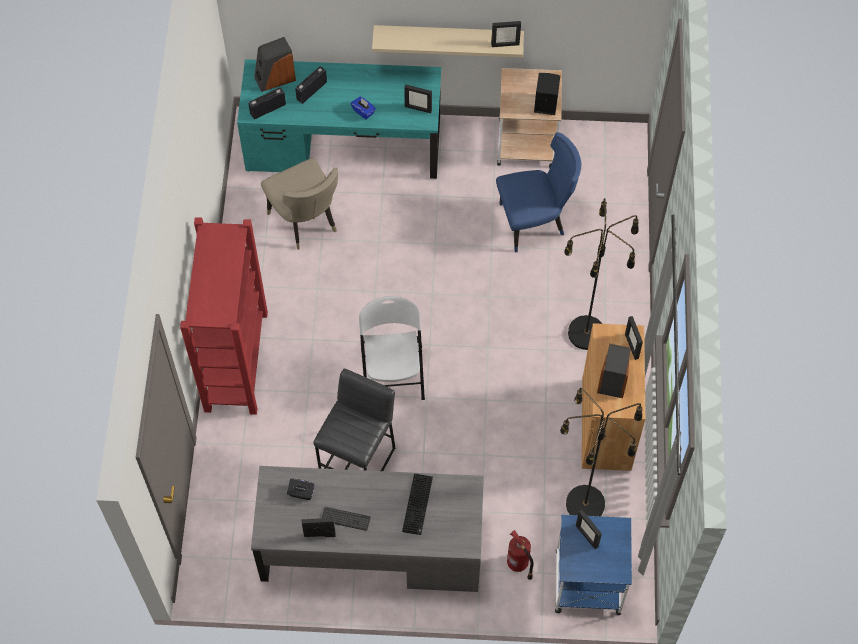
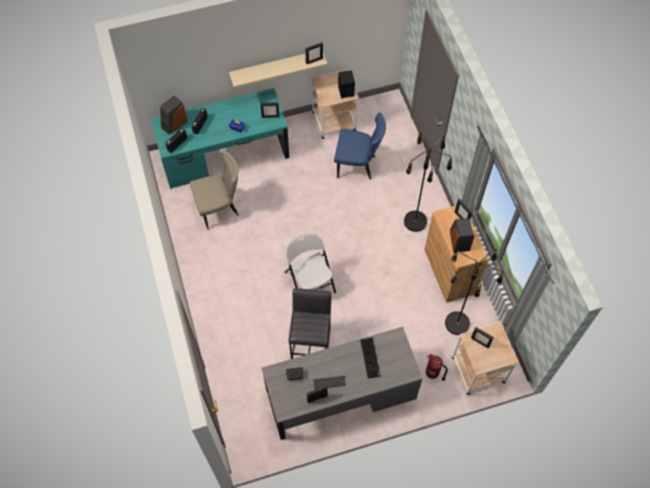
camera: 20 degrees left, 0 degrees up
red bookcase [180,217,268,415] -> none
beige chair [261,158,338,250] -> beige chair turned 60 degrees counterclockwise [190,150,239,230]
blue chair [496,132,581,253] -> blue chair turned 45 degrees clockwise [334,112,386,179]
blue cart [555,515,632,615] -> beige cart [452,322,519,395]

